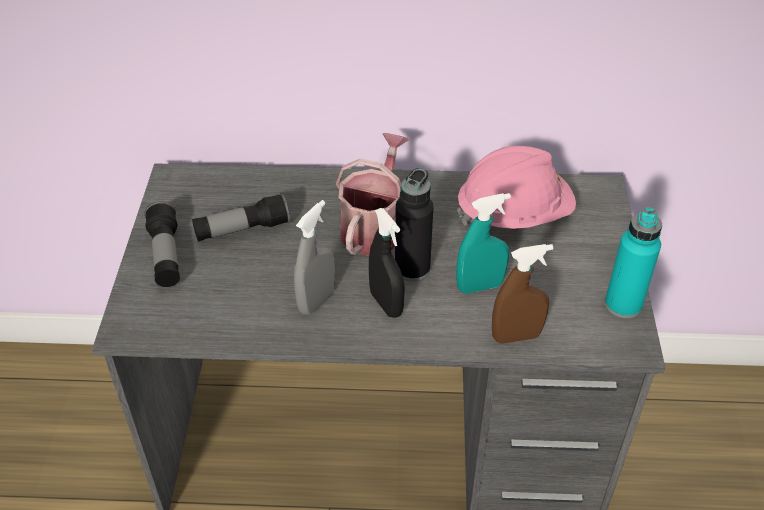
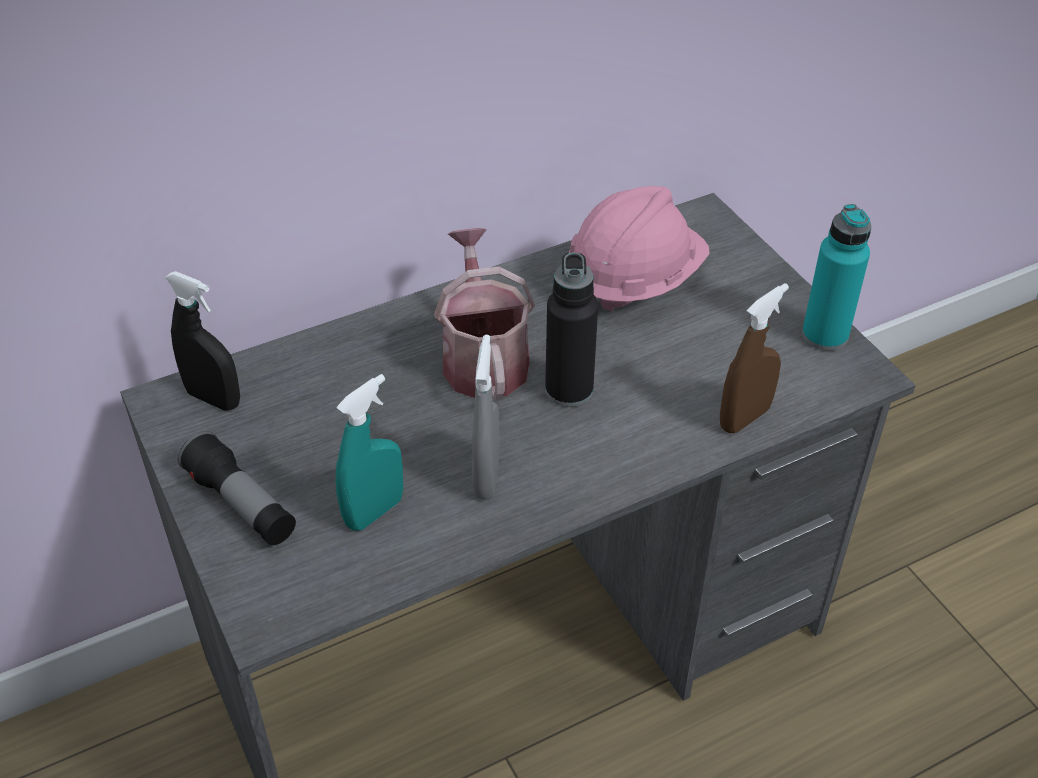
camera: 30 degrees left, 0 degrees up
flashlight [192,193,290,242] -> none
black spray bottle [369,208,405,318] -> black spray bottle moved to [165,271,240,411]
turquoise spray bottle [456,193,511,294] -> turquoise spray bottle moved to [336,374,403,531]

